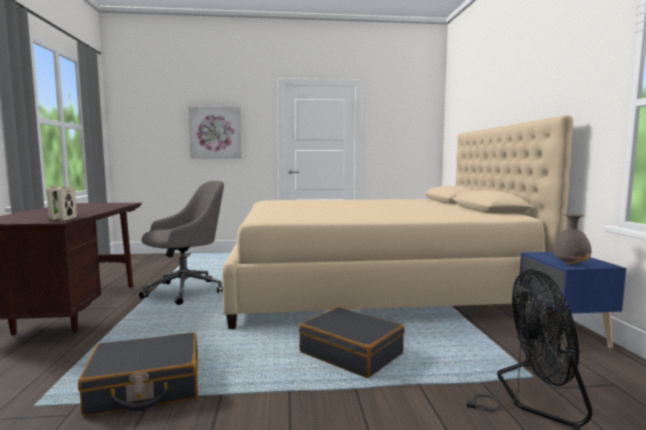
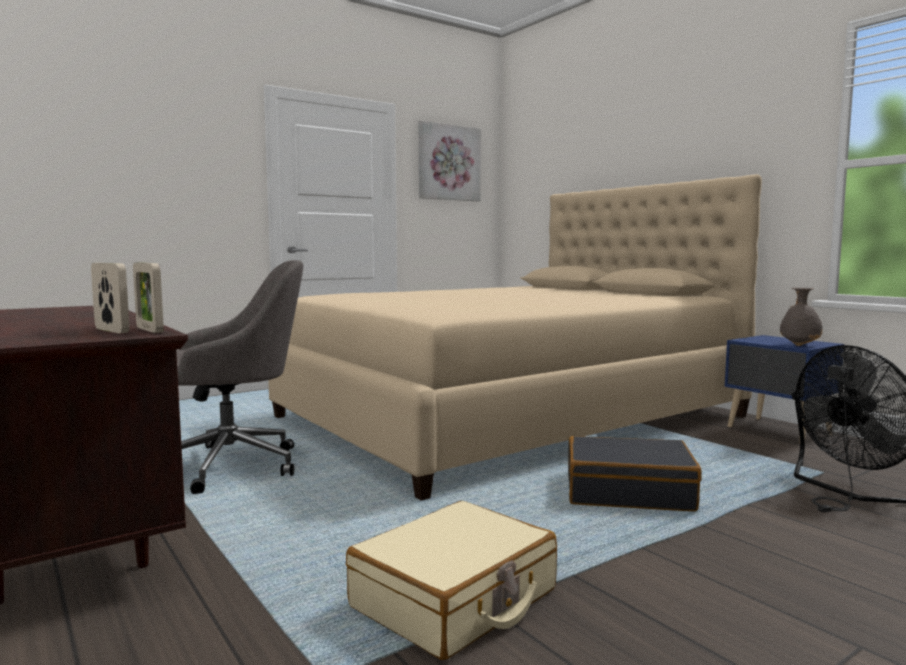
camera: 30 degrees left, 0 degrees up
black suitcase [78,333,198,416] -> beige suitcase [346,501,557,660]
grey office chair [139,181,224,305] -> grey office chair turned 45 degrees clockwise [176,260,303,494]
picture [188,106,242,158] -> picture moved to [419,121,481,201]

